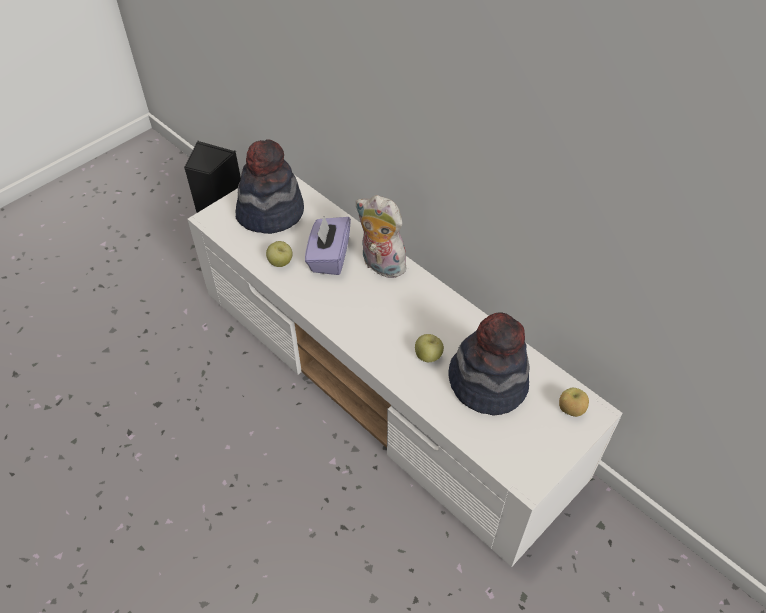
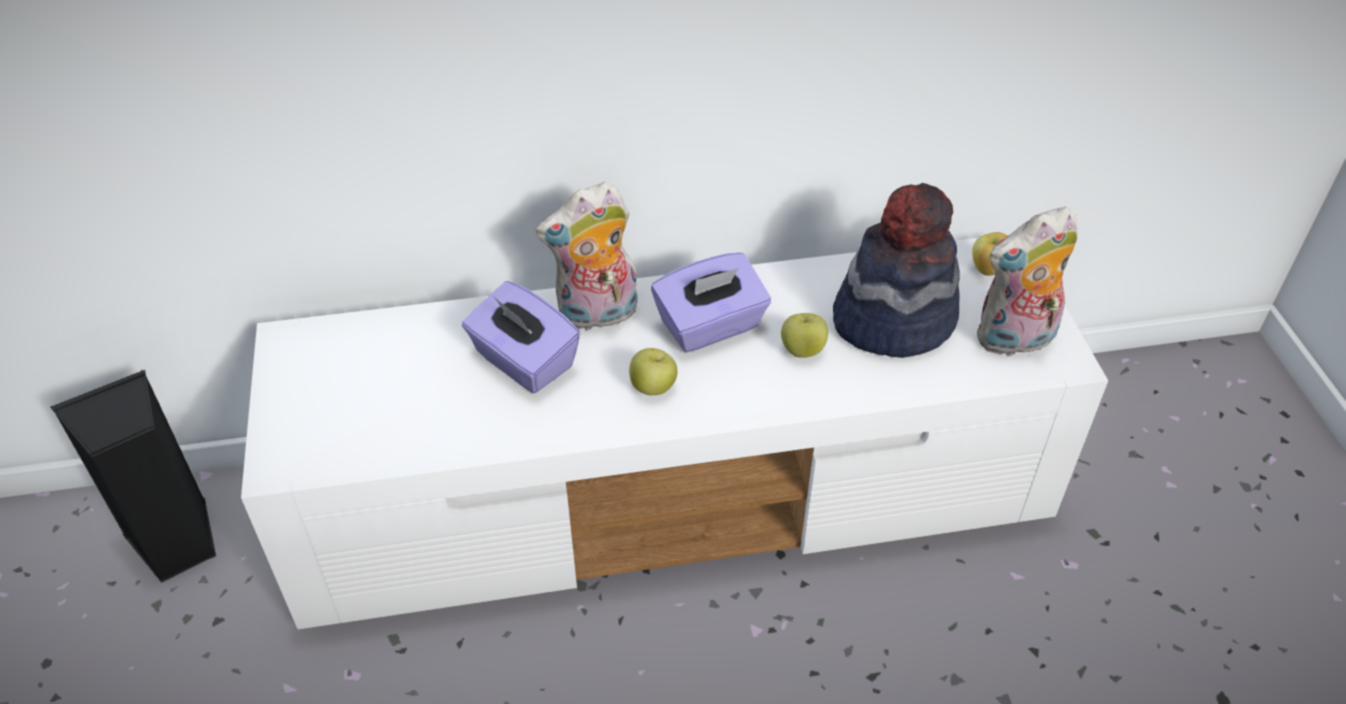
camera: 55 degrees left, 5 degrees down
hat [236,139,304,234] -> none
apple [266,241,293,267] -> apple moved to [629,348,677,395]
none -> purple tissue box [651,253,771,352]
none -> plush toy [977,207,1077,357]

